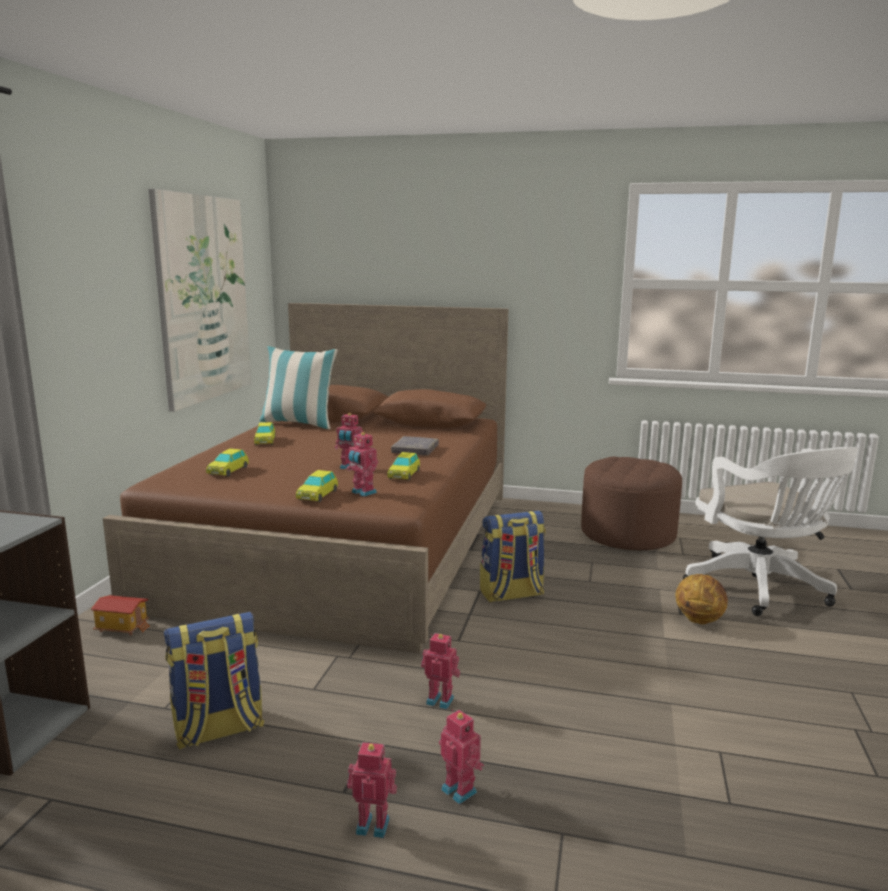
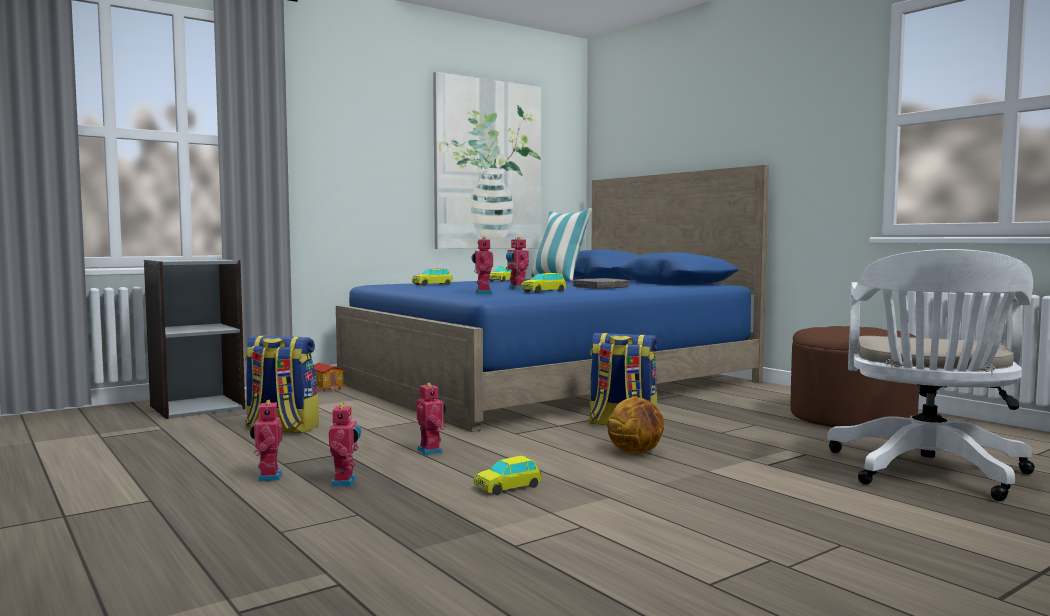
camera: 40 degrees right, 10 degrees down
brown bed [103,303,508,653] -> blue bed [336,165,769,432]
toy car [296,470,338,502] -> toy car moved to [474,456,542,495]
toy robot [347,742,397,838] -> toy robot turned 150 degrees counterclockwise [250,400,282,481]
basketball [675,574,728,624] -> basketball moved to [607,397,664,454]

